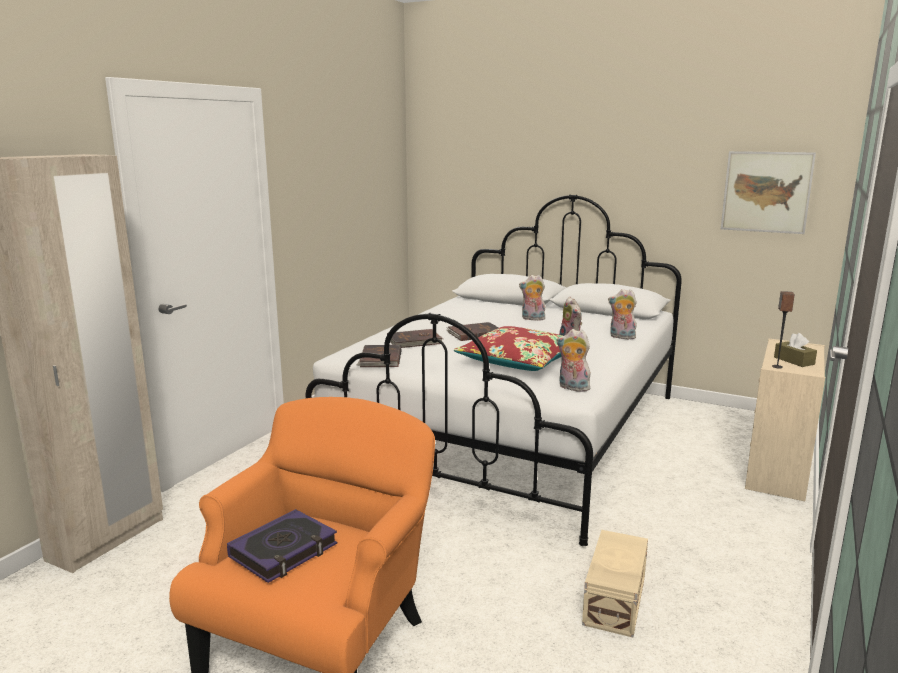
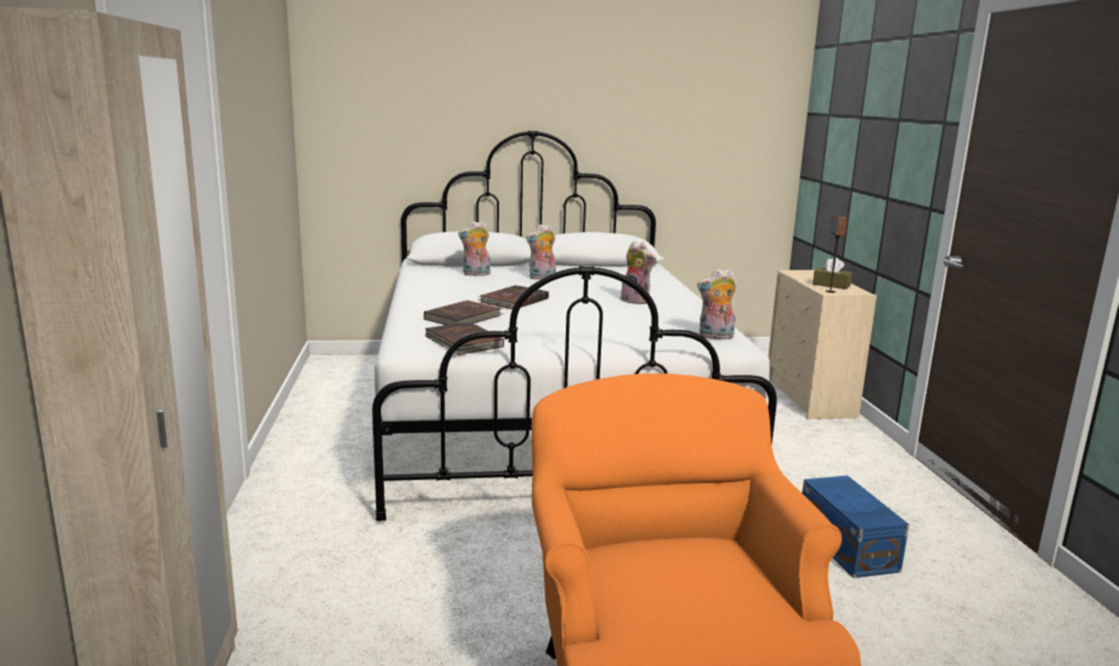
camera: 35 degrees left, 0 degrees up
book [227,509,337,583] -> none
red pillow [454,326,562,371] -> none
beige storage box [582,530,648,637] -> blue storage box [802,476,909,578]
plush toy [608,289,637,339] -> plush toy moved to [458,221,491,276]
picture [721,151,816,234] -> none

